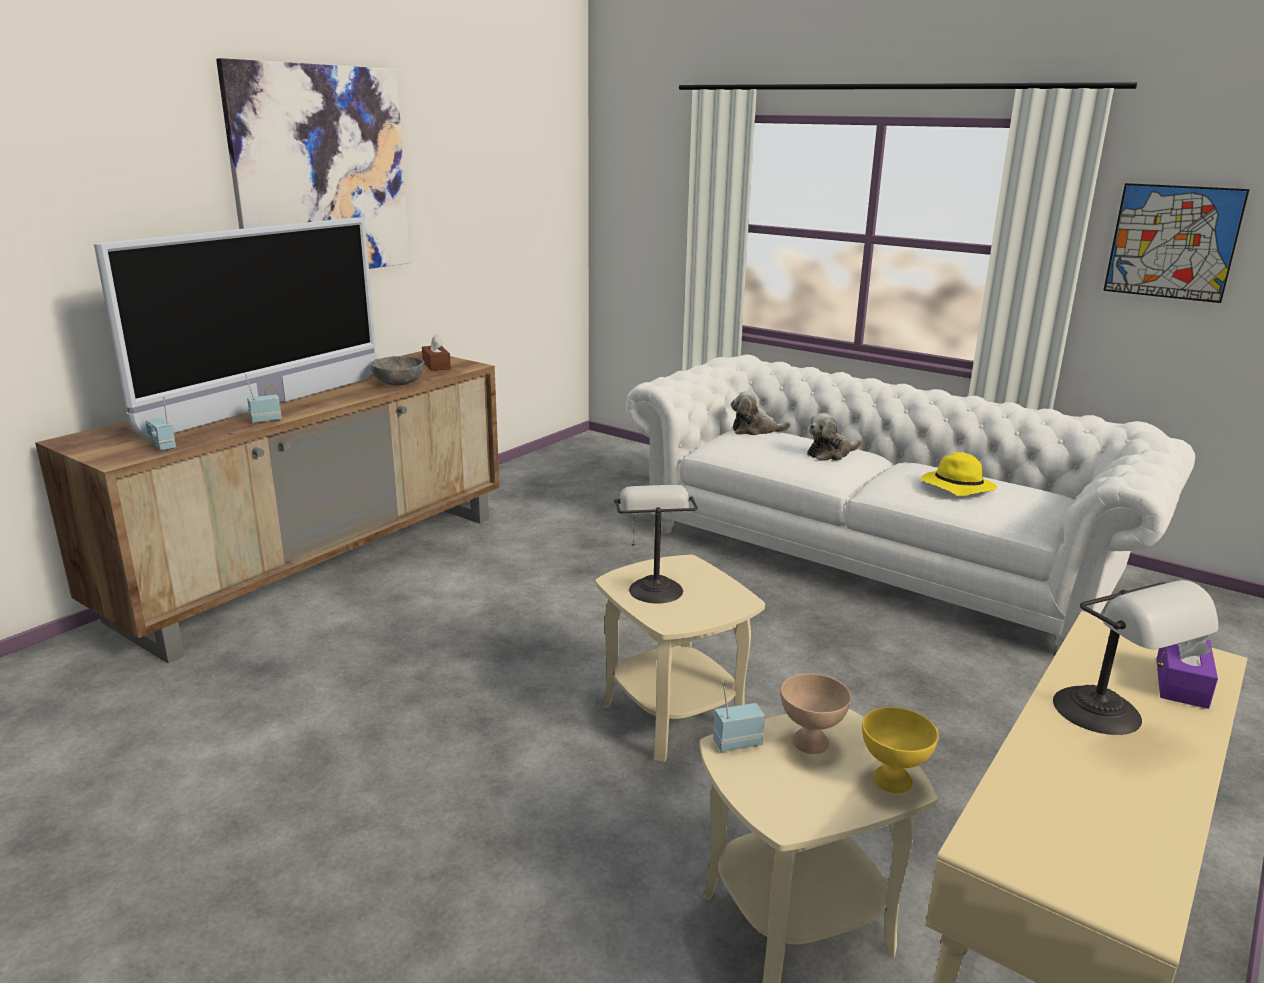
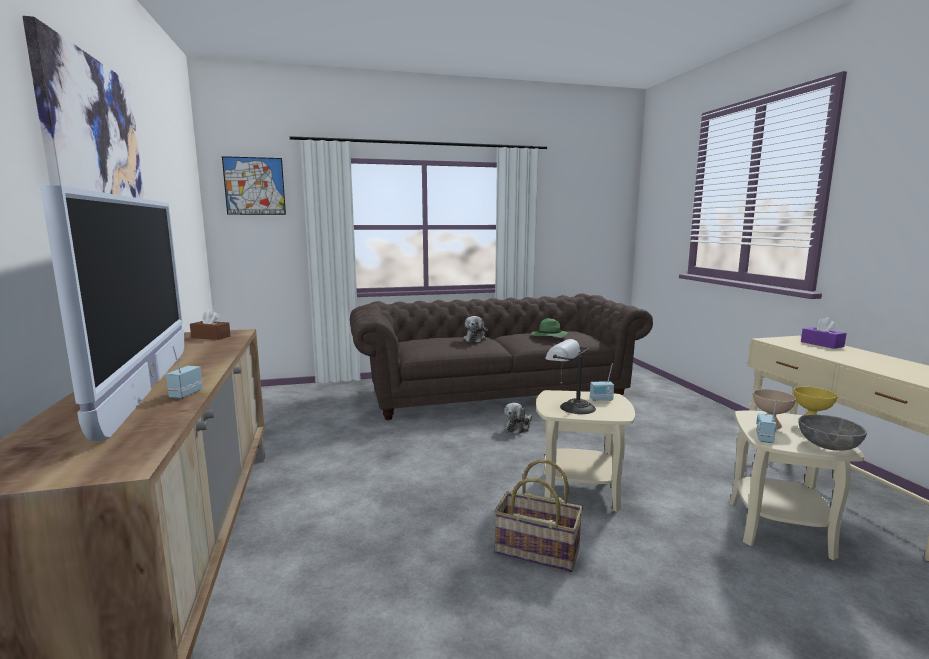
camera: 50 degrees left, 10 degrees down
radio [146,396,176,451] -> radio moved to [590,363,614,401]
grey bowl [371,356,424,386] -> grey bowl moved to [799,414,867,451]
white sofa [626,355,1195,651] -> brown sofa [350,294,653,420]
plush toy [731,391,791,435] -> plush toy moved to [505,403,532,434]
yellow hat [921,452,997,496] -> green hat [531,318,568,338]
table lamp [1053,580,1218,735] -> none
picture [1103,183,1250,303] -> picture moved to [222,156,286,215]
none -> basket [494,460,583,572]

